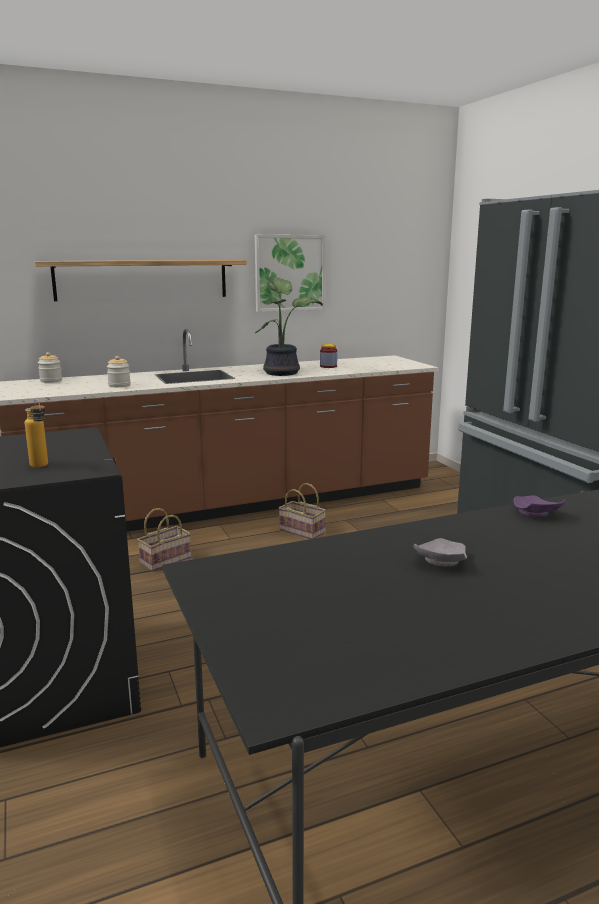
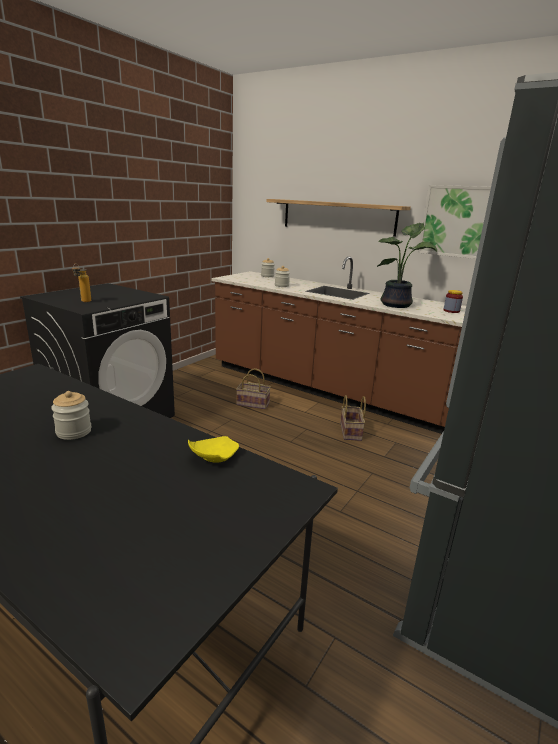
camera: 55 degrees right, 5 degrees up
grey plate [413,538,467,567] -> jar [51,391,91,440]
purple plate [513,496,565,517] -> yellow plate [188,436,239,463]

